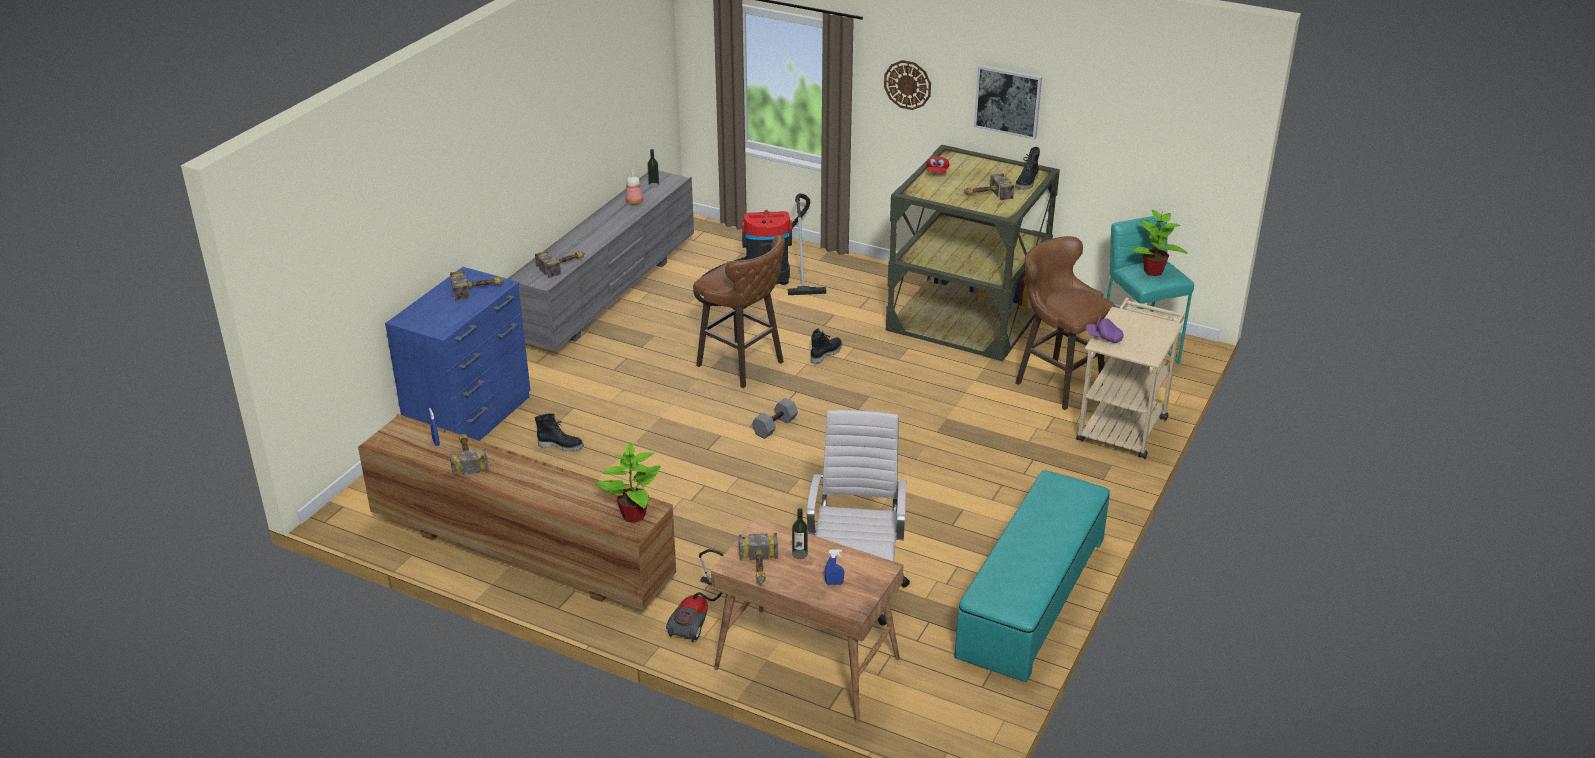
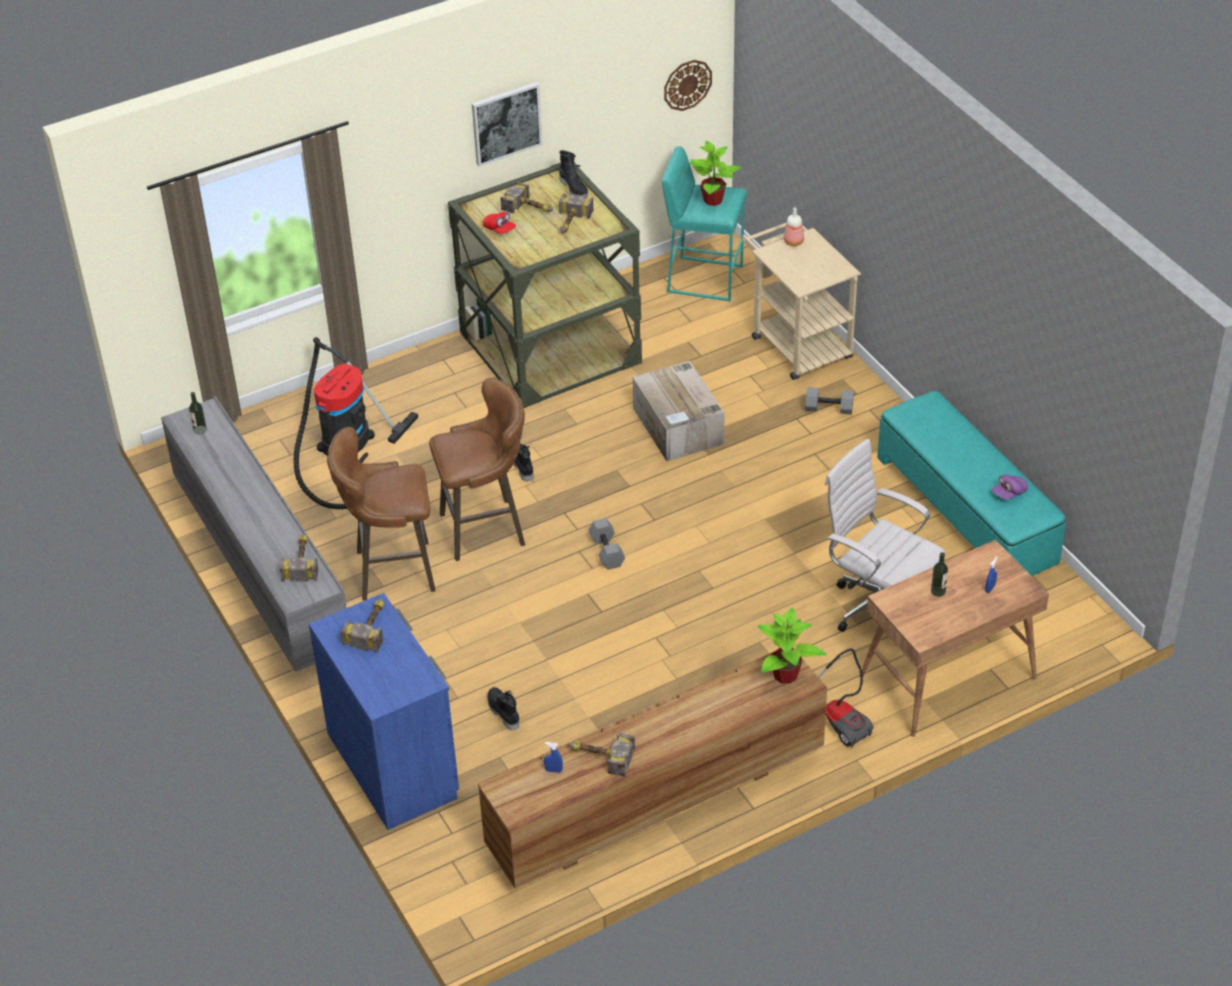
camera: 55 degrees left, 10 degrees up
black boot [535,413,584,452] -> black boot turned 75 degrees counterclockwise [488,687,520,731]
bottle [625,169,643,205] -> bottle moved to [784,207,804,246]
hammer [739,533,778,584] -> hammer moved to [500,181,553,214]
wall clock [884,60,931,110] -> wall clock moved to [664,60,712,111]
brown stool [1016,236,1115,410] -> brown stool moved to [327,427,436,601]
purple cap [1086,315,1124,343] -> purple cap moved to [992,475,1028,500]
none -> cardboard box [633,361,725,461]
none -> grey dumbbell [805,387,854,414]

